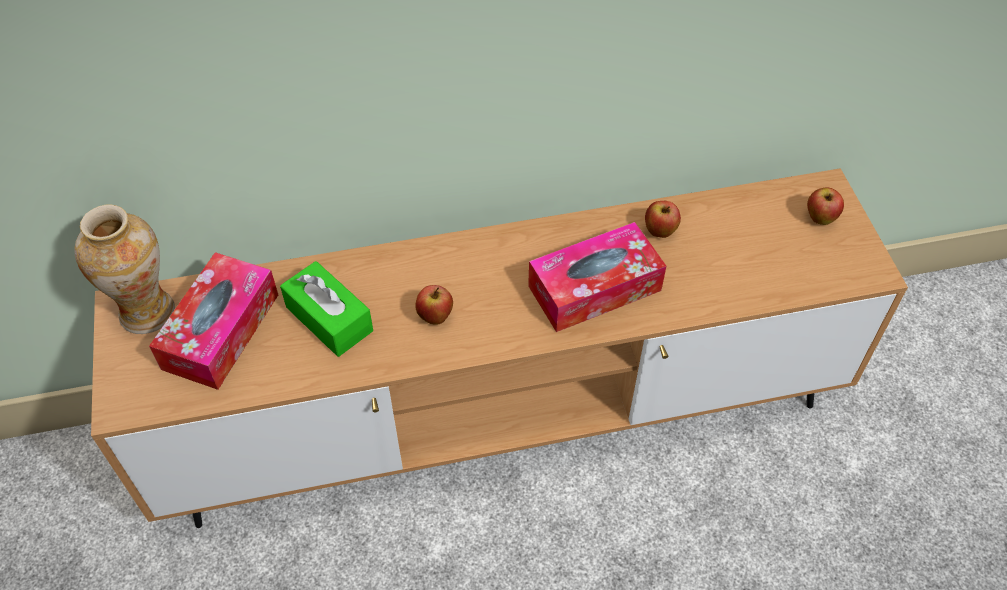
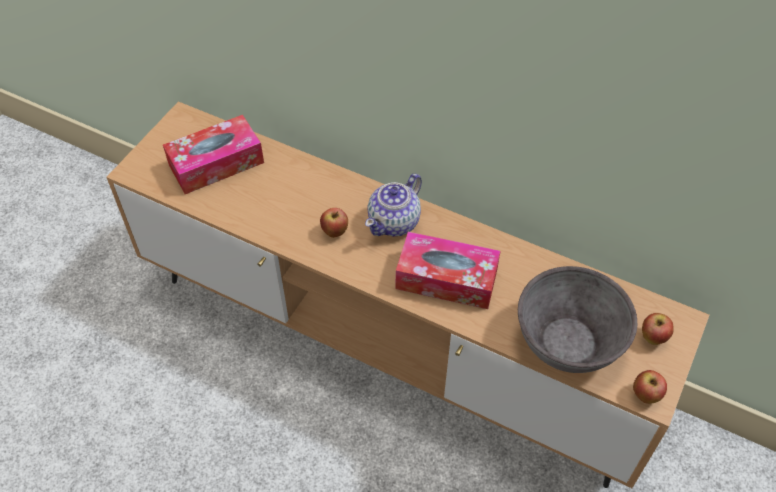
camera: 40 degrees right, 0 degrees up
vase [75,204,175,334] -> none
green tissue box [280,261,373,357] -> none
apple [645,201,681,238] -> apple moved to [633,370,667,404]
none -> teapot [365,174,422,236]
none -> grey bowl [518,266,637,373]

